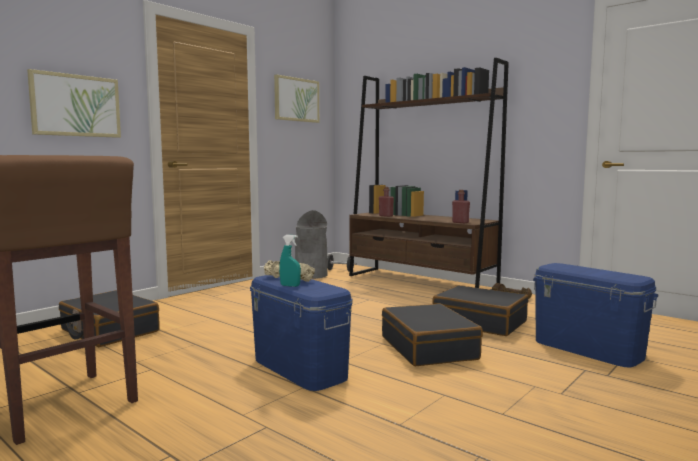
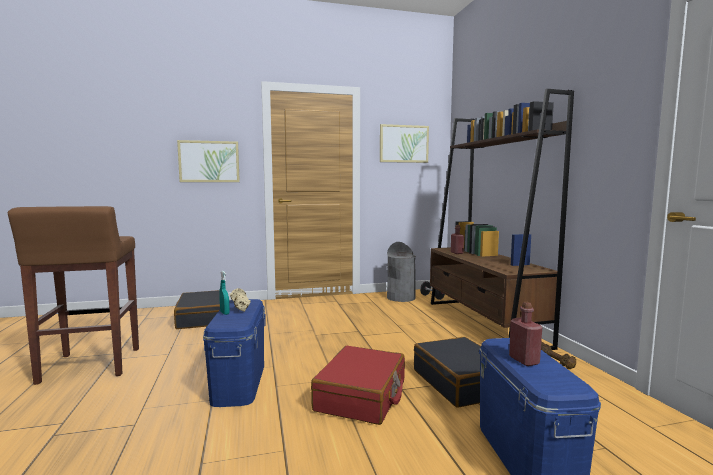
camera: 35 degrees right, 0 degrees up
black suitcase [382,303,483,366] -> red suitcase [311,346,405,425]
red bottle [452,190,470,223] -> red bottle moved to [509,302,542,366]

